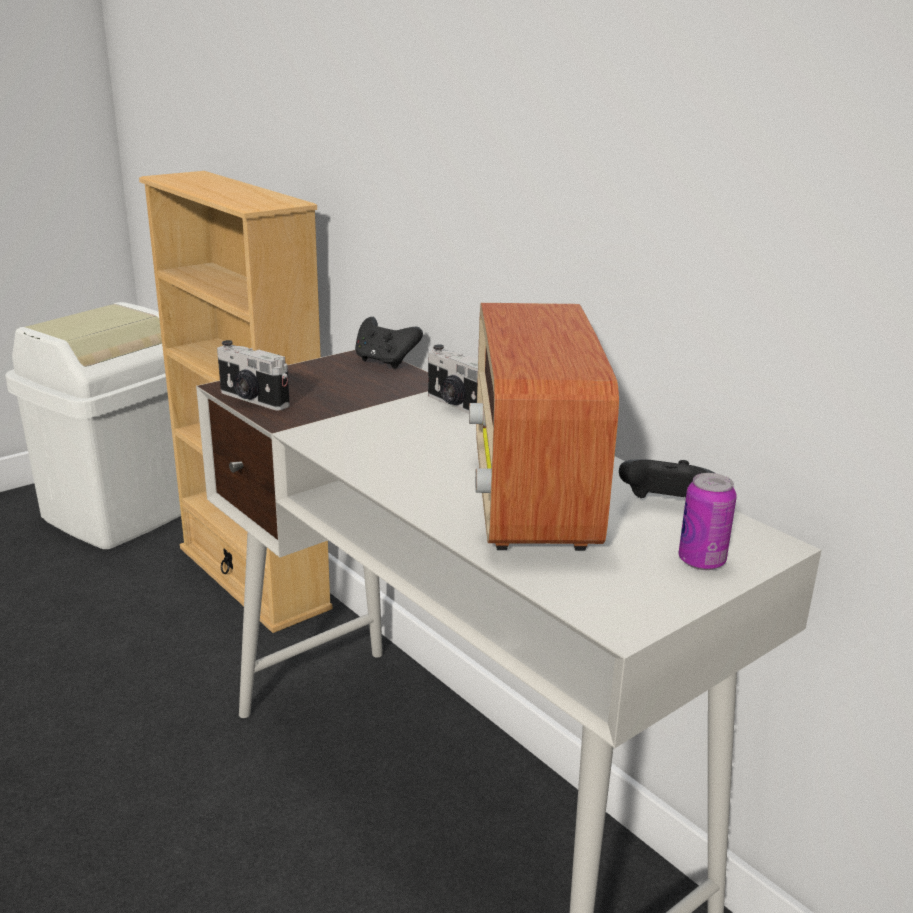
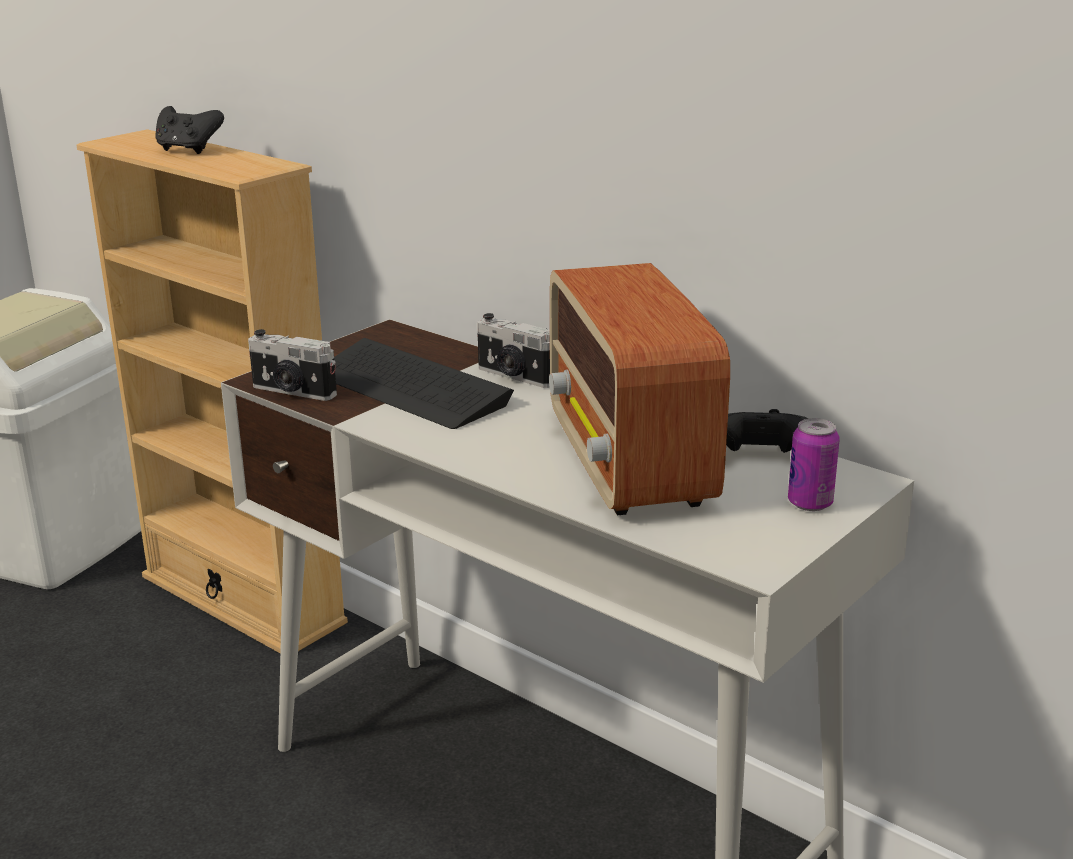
camera: 10 degrees left, 0 degrees up
black game controller [355,317,423,369] -> black game controller moved to [155,106,224,154]
none -> keyboard [334,338,514,429]

